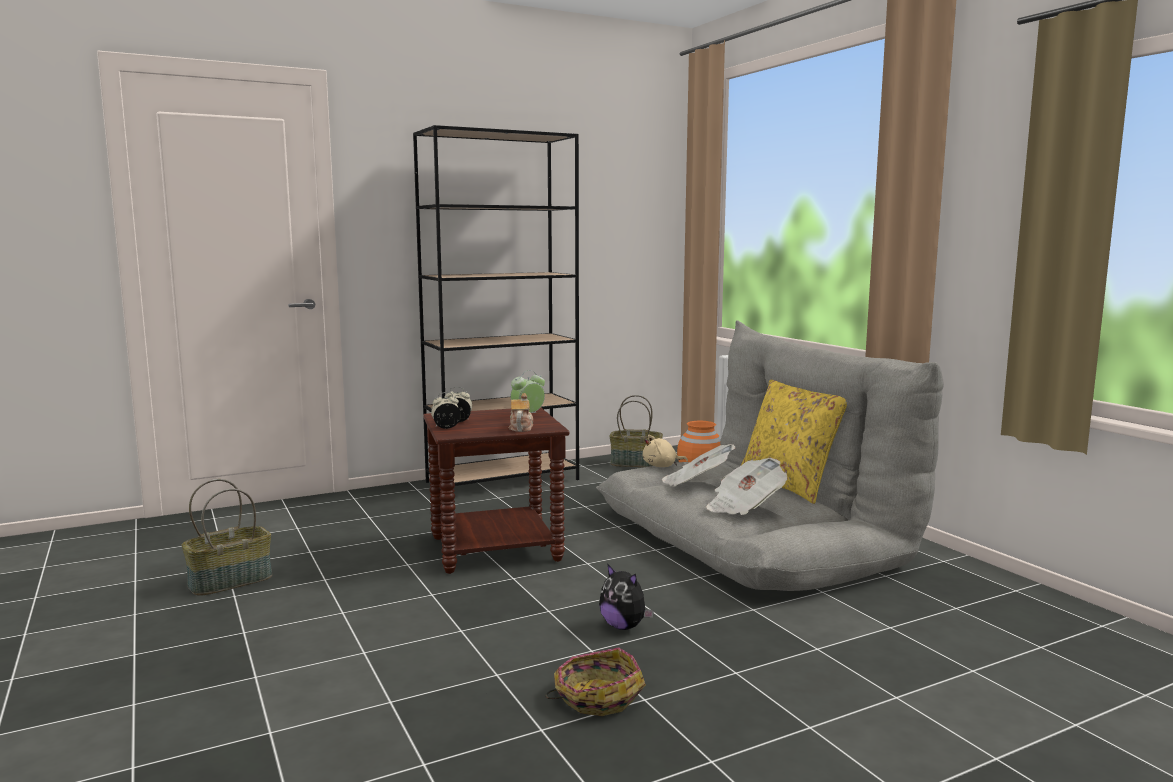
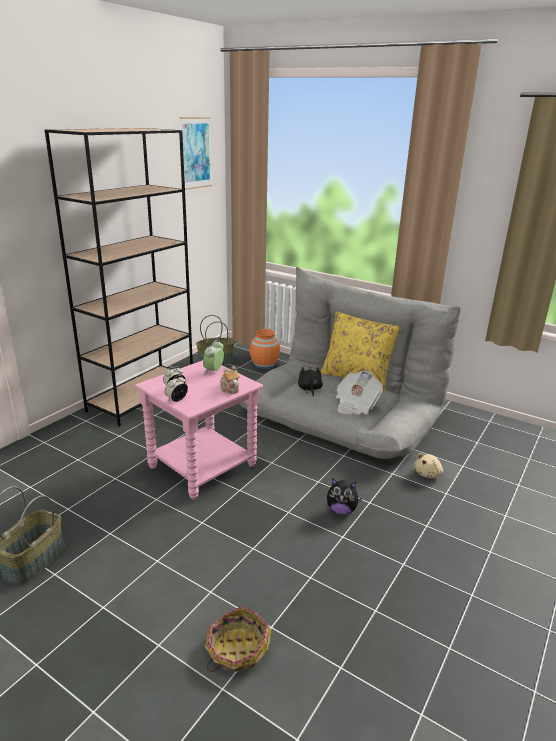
camera: 30 degrees left, 15 degrees up
brown side table [423,407,569,574] -> pink side table [135,360,263,499]
basket [545,648,646,716] -> basket moved to [205,606,272,672]
beige plush toy [643,435,688,467] -> beige plush toy moved to [414,453,443,478]
newspaper [662,444,735,487] -> black plush toy [298,366,323,397]
none -> picture [180,117,212,190]

